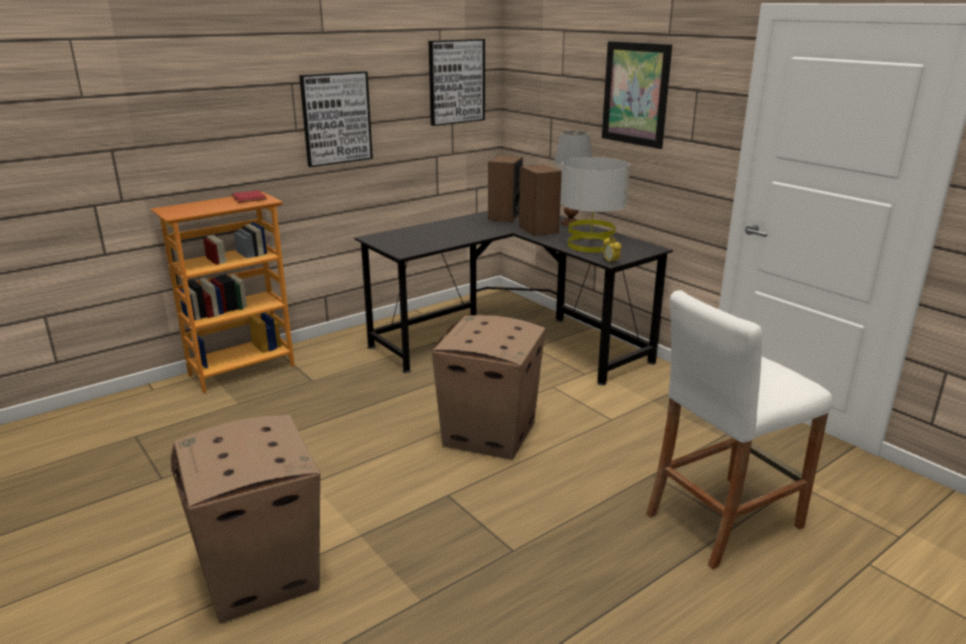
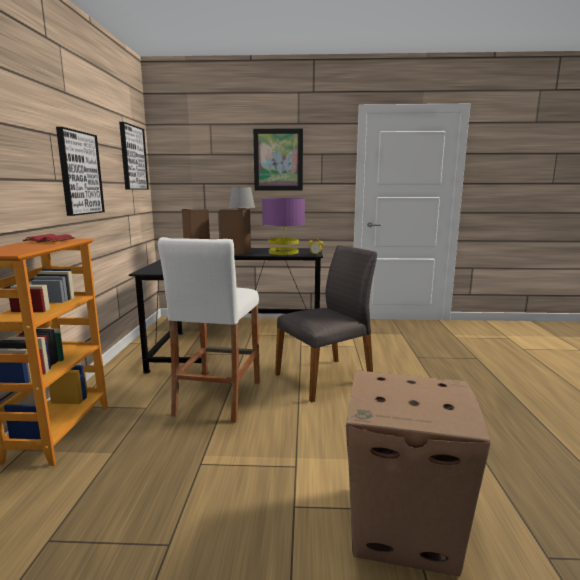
camera: 50 degrees left, 10 degrees down
cardboard box [432,315,545,460] -> grey chair [275,245,377,402]
grey table lamp [560,157,630,253] -> purple table lamp [262,198,305,255]
white stool [646,290,832,569] -> white stool moved to [158,237,260,423]

